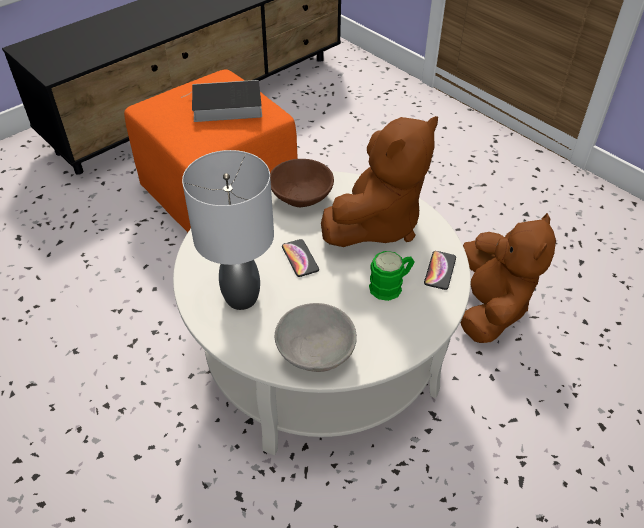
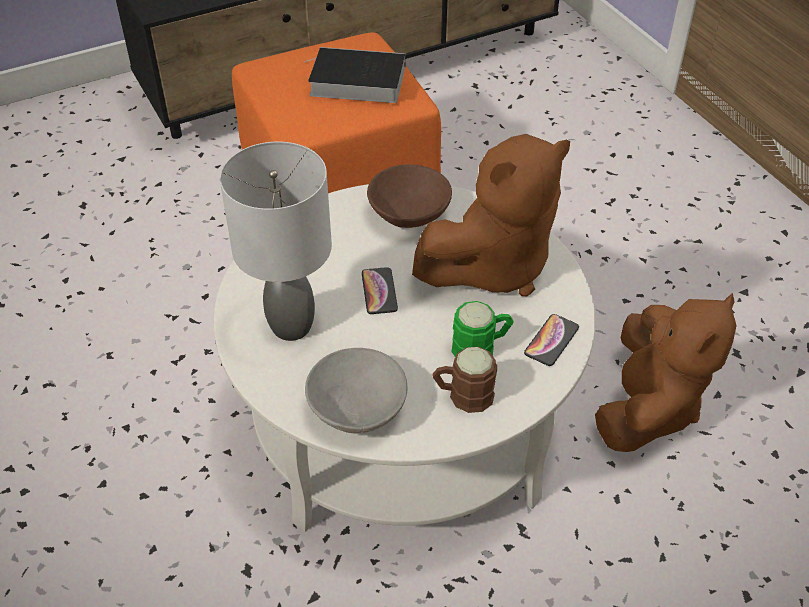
camera: 15 degrees right, 0 degrees up
none -> brown mug [432,347,497,413]

